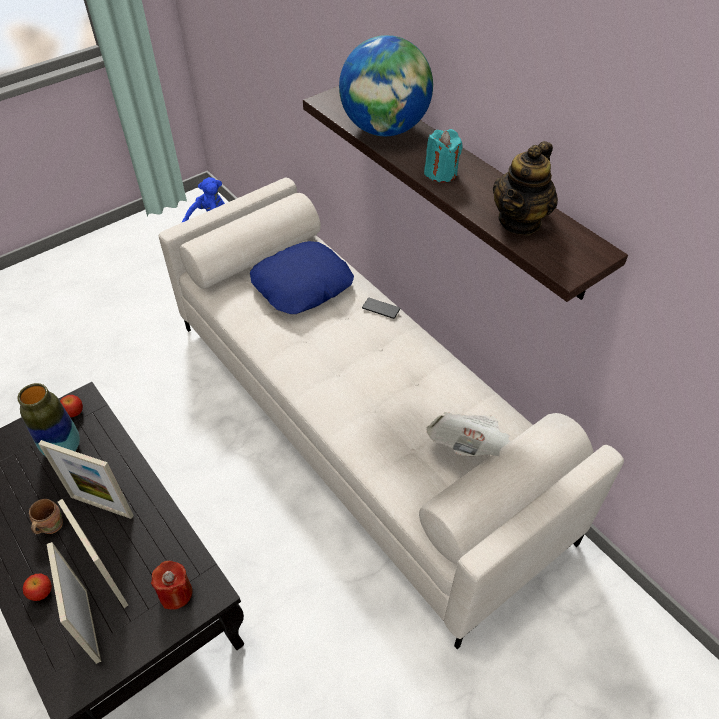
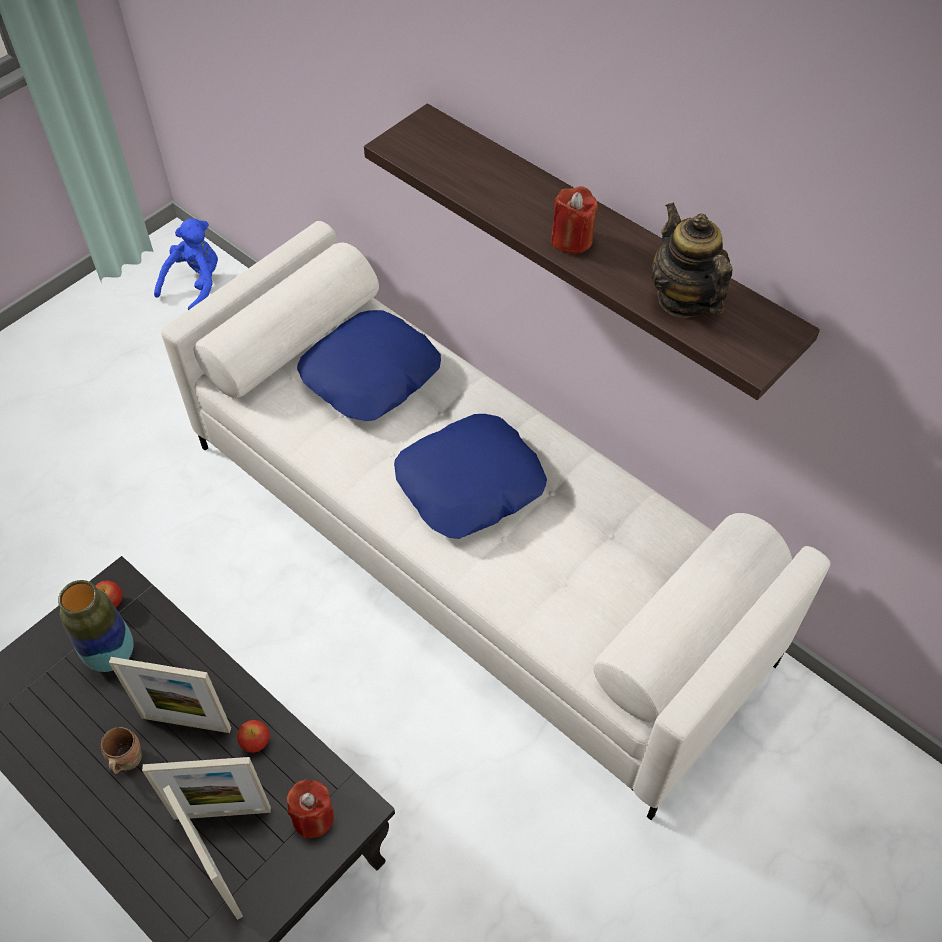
camera: 10 degrees left, 5 degrees up
apple [23,574,52,601] -> apple moved to [237,720,270,753]
picture frame [58,499,128,608] -> picture frame turned 45 degrees counterclockwise [142,757,271,819]
globe [339,35,433,136] -> none
phone [362,298,400,319] -> none
turquoise candle [424,129,463,182] -> red candle [551,186,598,254]
newspaper [426,412,511,457] -> none
teapot [493,141,558,235] -> teapot turned 135 degrees clockwise [651,203,732,317]
none -> blue pillow [394,414,547,539]

